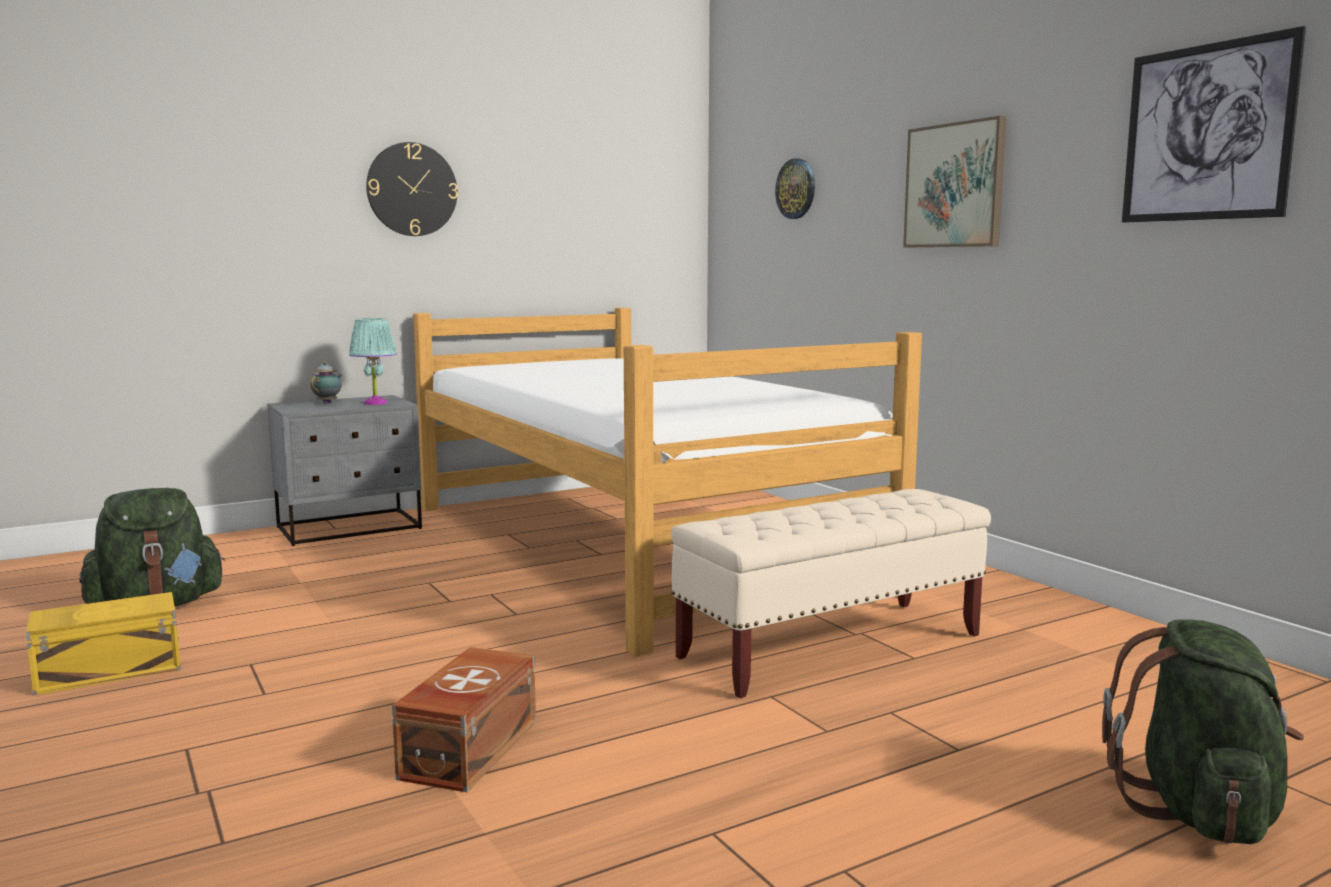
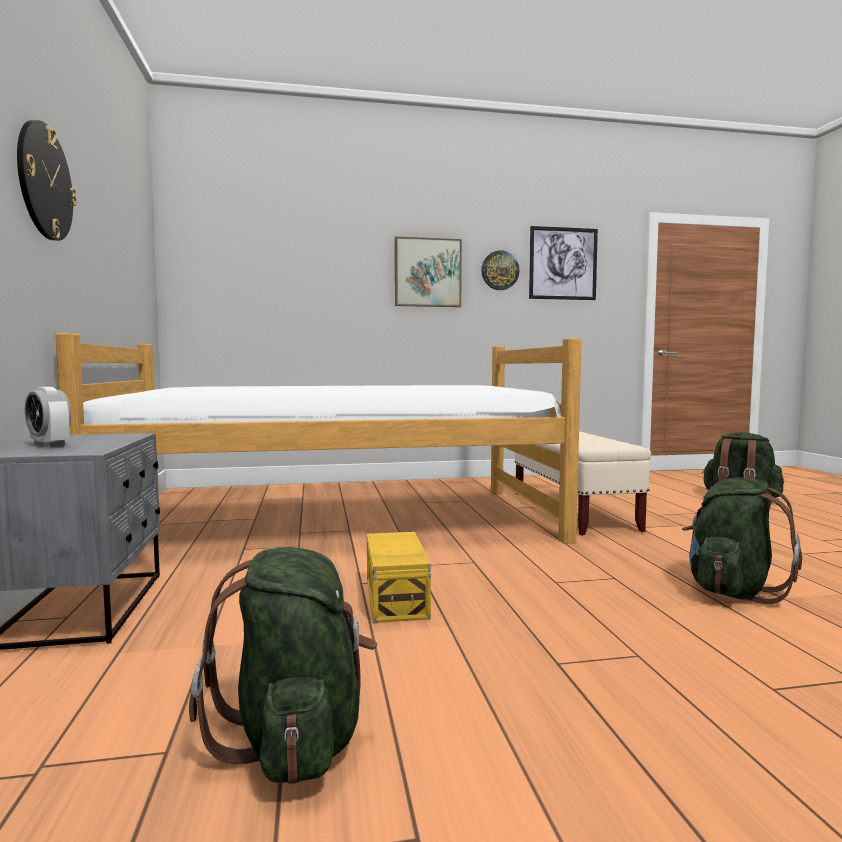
camera: 70 degrees left, 5 degrees down
yellow storage box [26,592,181,695] -> yellow storage box moved to [367,532,431,623]
teapot [310,362,342,404] -> alarm clock [25,387,71,448]
turquoise table lamp [349,318,397,405] -> none
brown storage box [392,647,536,792] -> green backpack [682,477,802,604]
wall clock [775,158,815,219] -> wall clock moved to [481,250,519,290]

